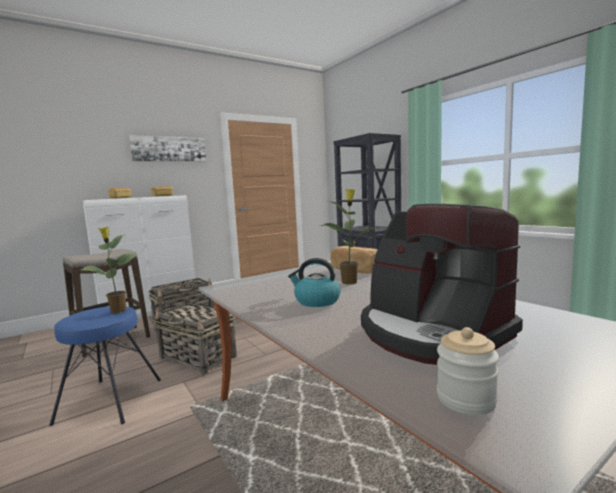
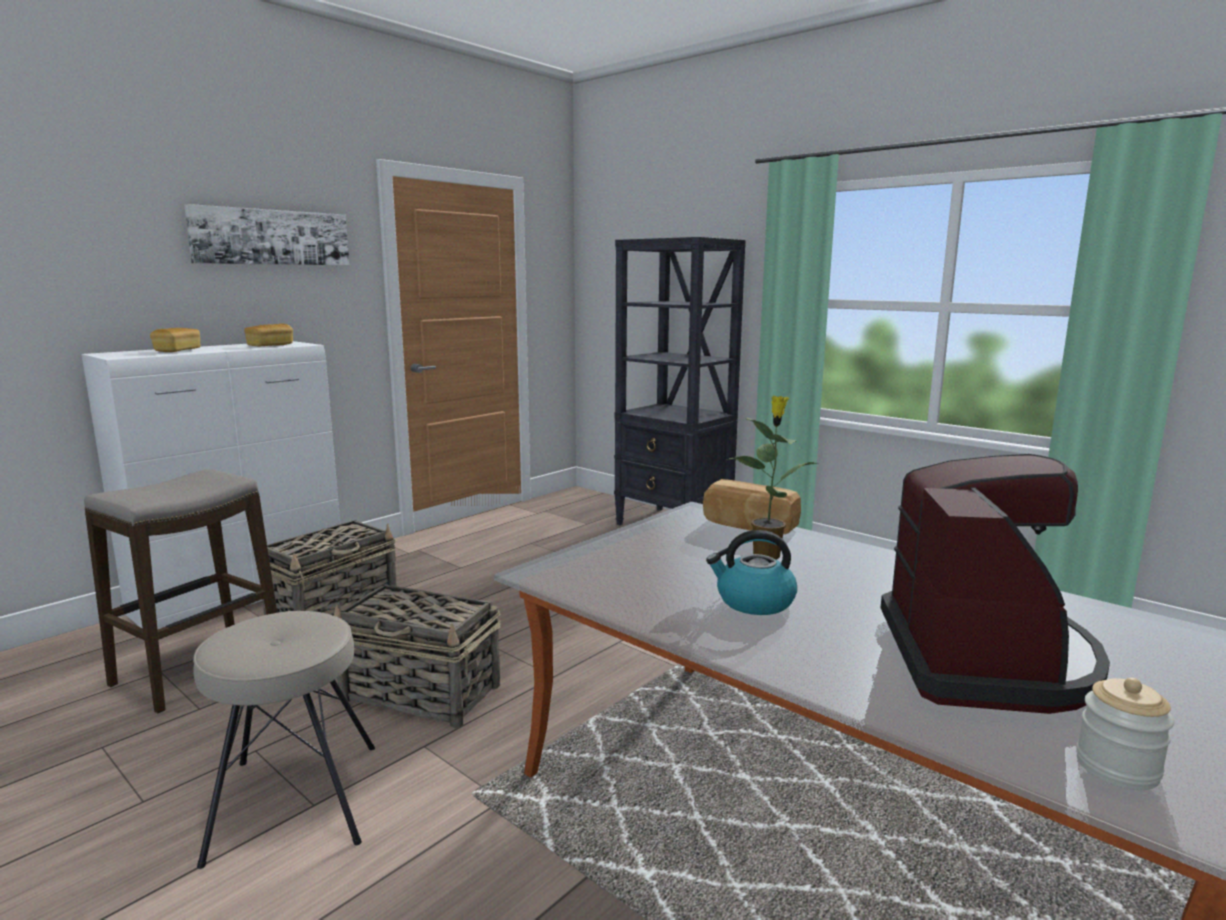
camera: 15 degrees left, 5 degrees up
blue stool [49,306,161,426] -> beige stool [193,611,375,869]
potted plant [81,227,137,313] -> none
coffee machine [361,204,523,365] -> coffee machine turned 120 degrees counterclockwise [881,454,1110,714]

